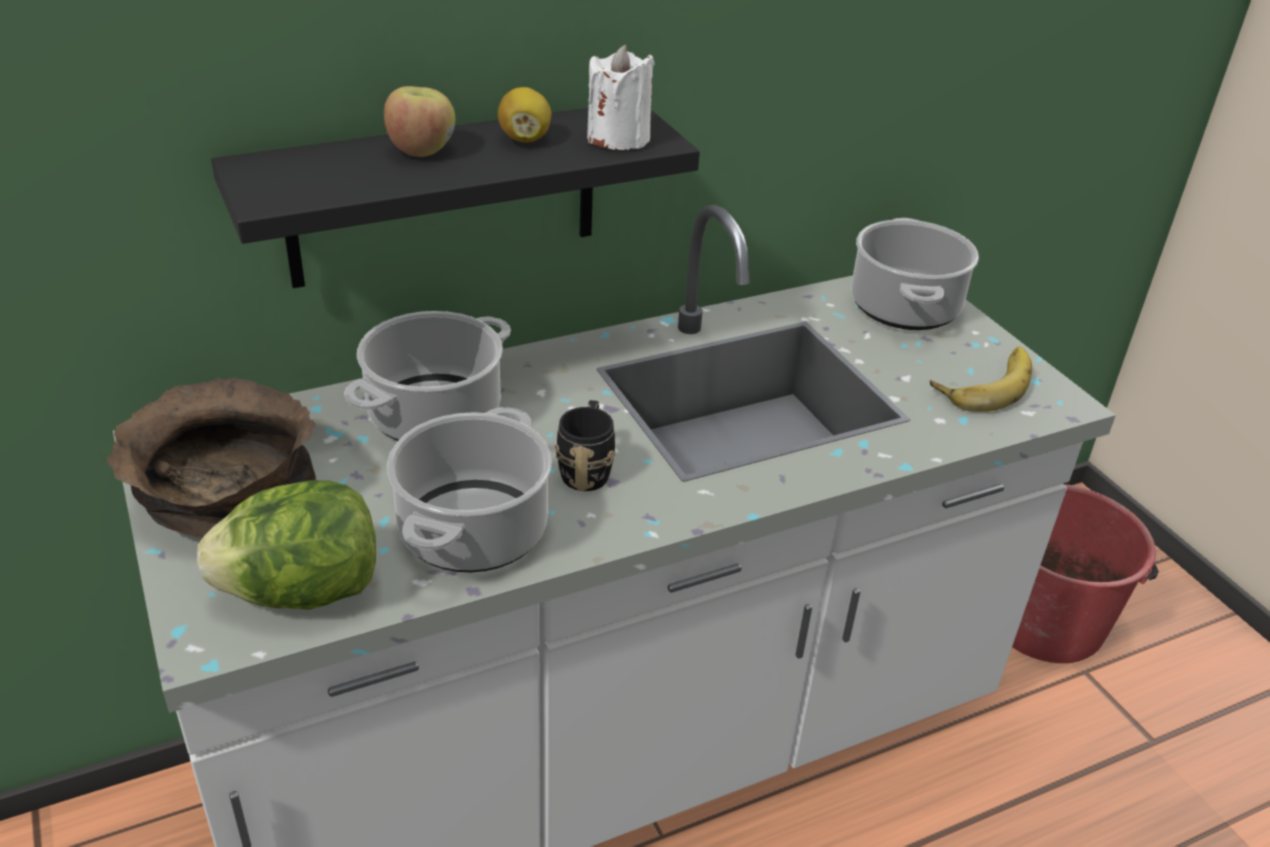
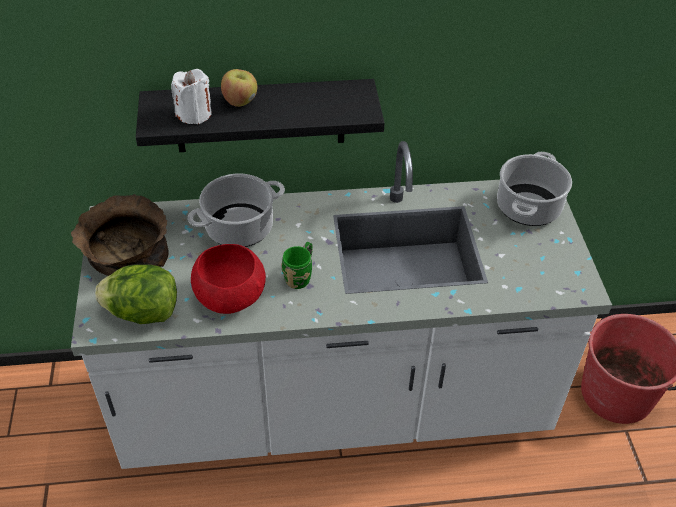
camera: 20 degrees right, 10 degrees up
cooking pot [387,407,552,572] -> red bowl [191,244,266,314]
lemon [498,87,552,142] -> none
black mug [555,400,615,491] -> green mug [281,242,312,289]
white candle [587,45,655,150] -> white candle moved to [171,69,212,124]
banana [930,346,1032,412] -> none

